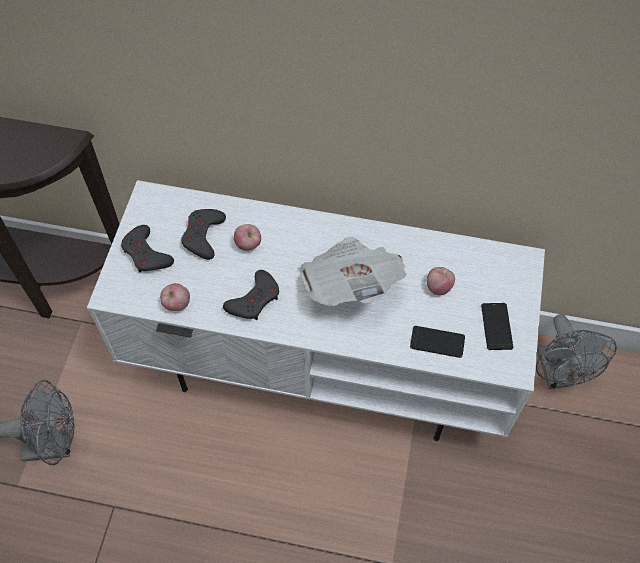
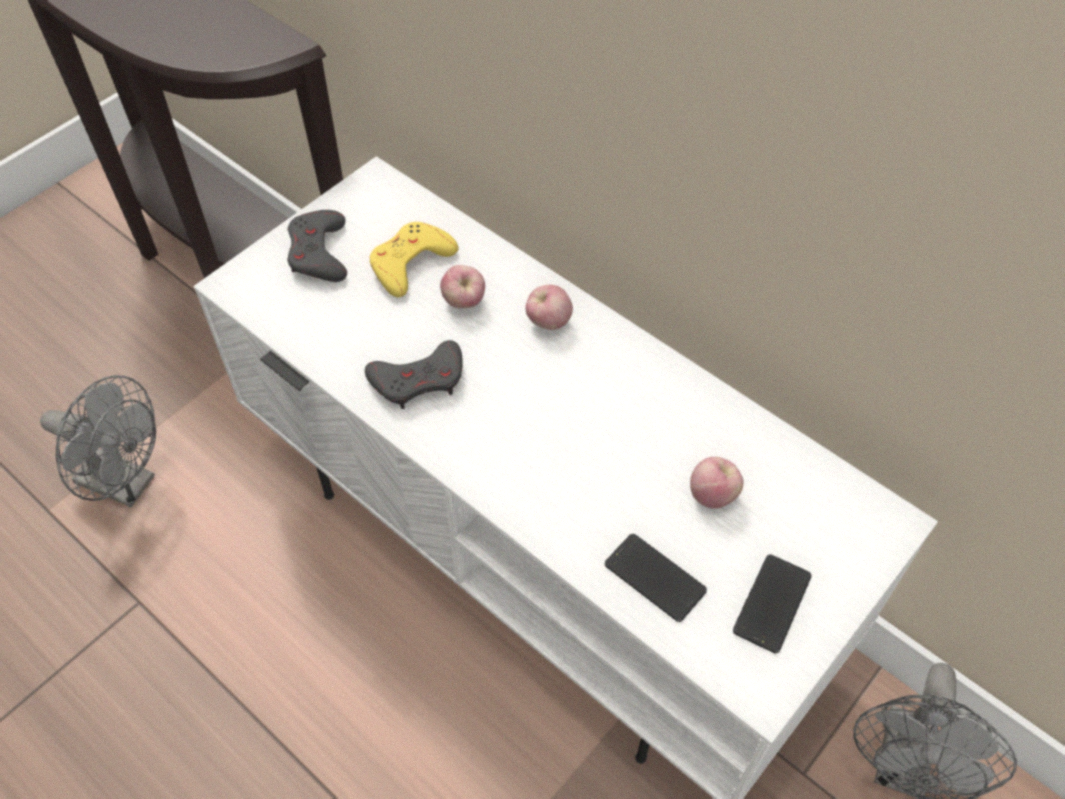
camera: 30 degrees right, 5 degrees down
apple [160,283,190,311] -> apple moved to [526,285,573,330]
grey game controller [181,209,226,260] -> yellow game controller [370,222,458,297]
newspaper [301,237,407,306] -> none

